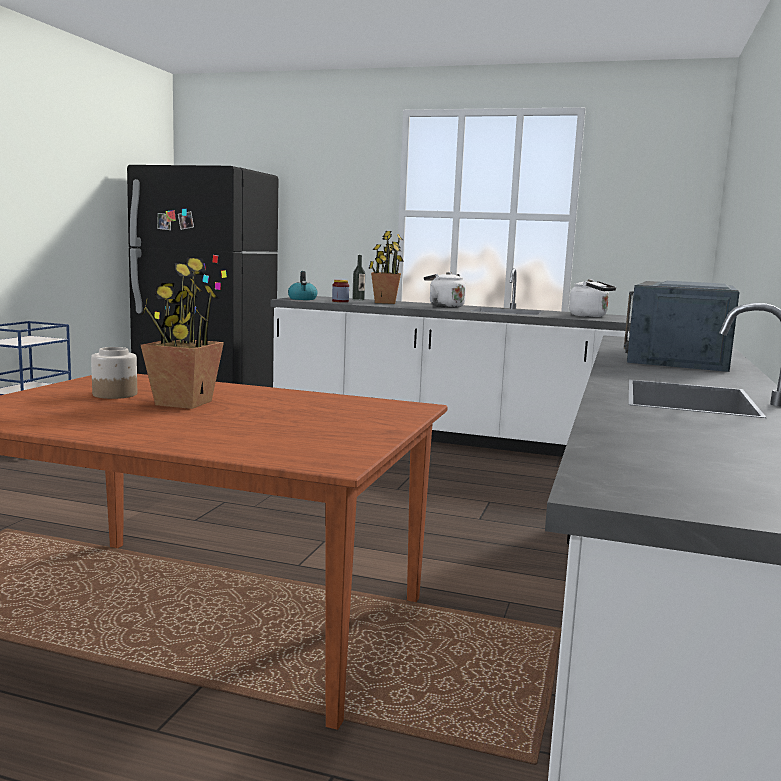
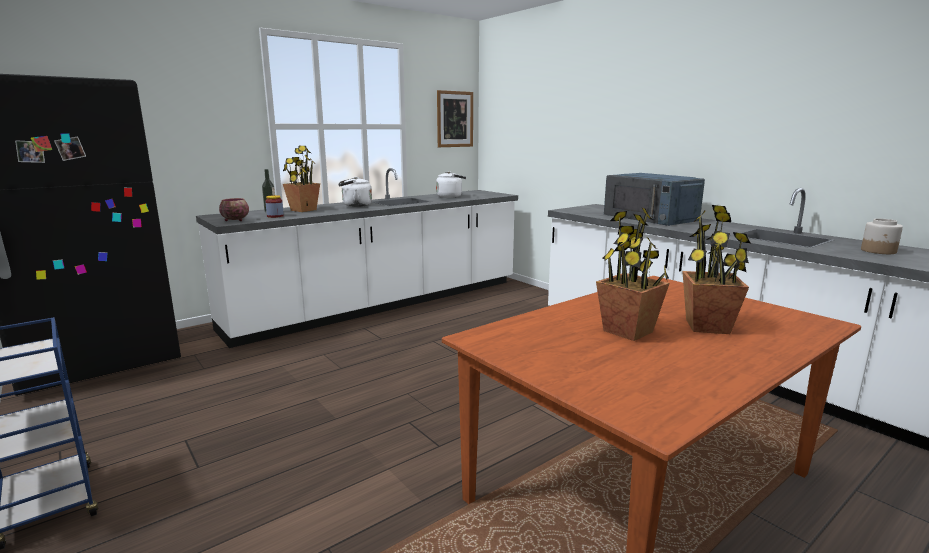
camera: 55 degrees left, 5 degrees up
jar [91,347,137,399] -> jar moved to [861,219,903,254]
kettle [288,271,318,300] -> bowl [219,198,249,221]
none -> picture [437,90,473,147]
none -> potted plant [682,205,750,334]

